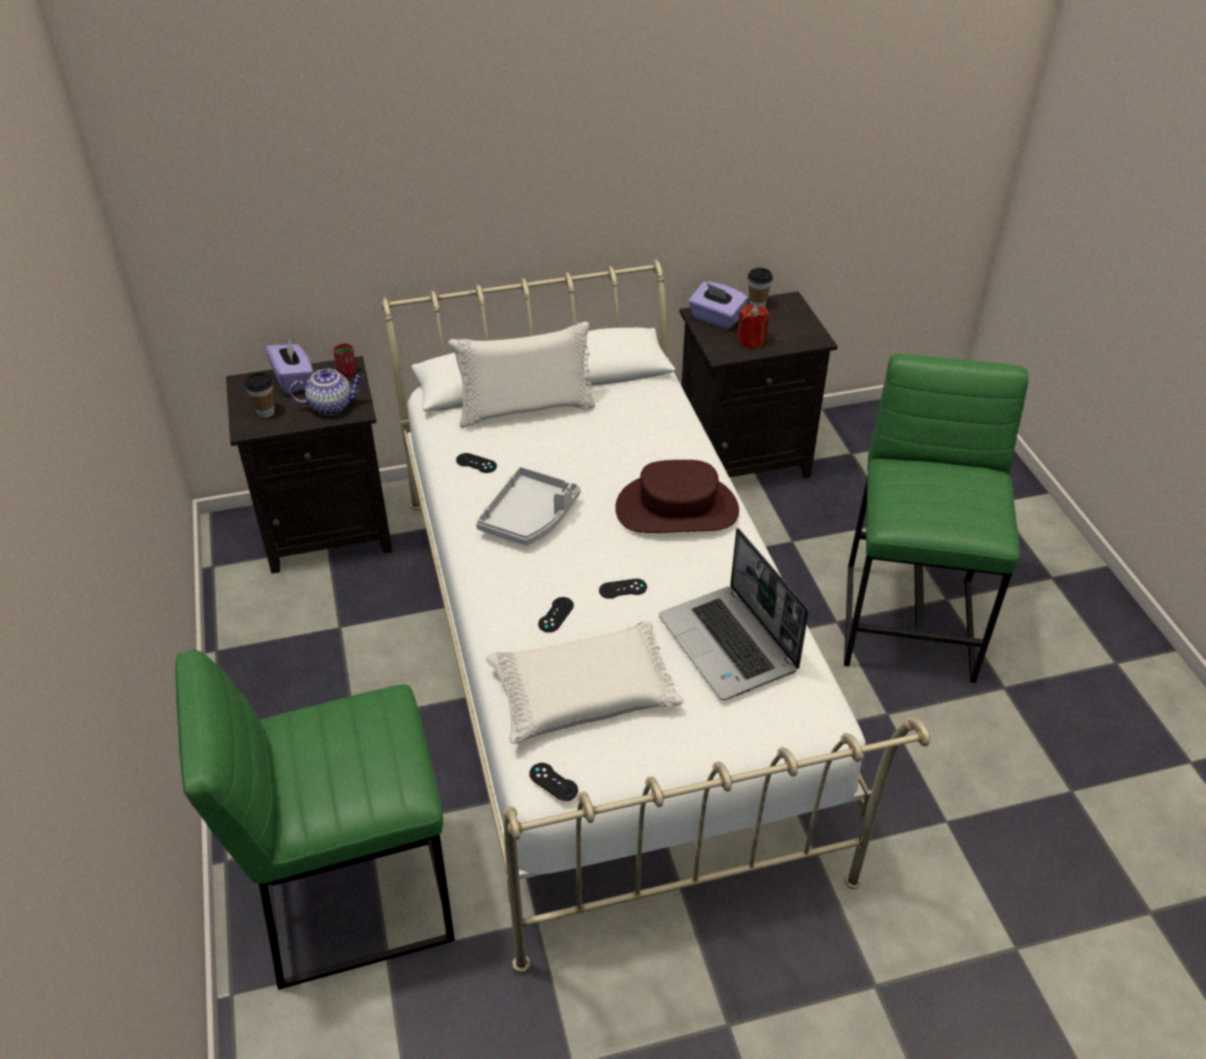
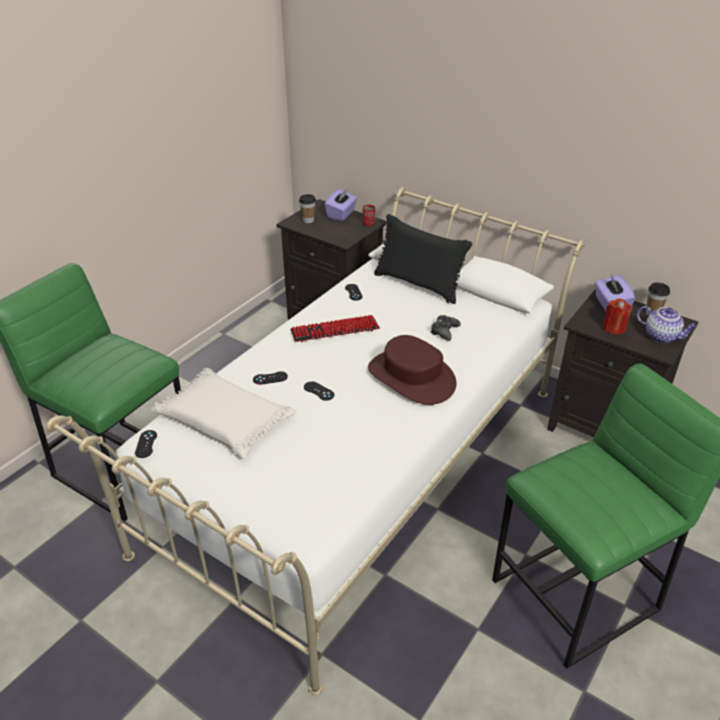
camera: 50 degrees right, 5 degrees down
teapot [289,369,364,415] -> teapot moved to [637,306,698,343]
white pillow [448,322,595,429] -> black pillow [374,214,472,304]
grey tray [476,467,580,546] -> keyboard [290,315,380,342]
laptop [659,528,809,700] -> none
none -> black game controller [430,315,461,341]

